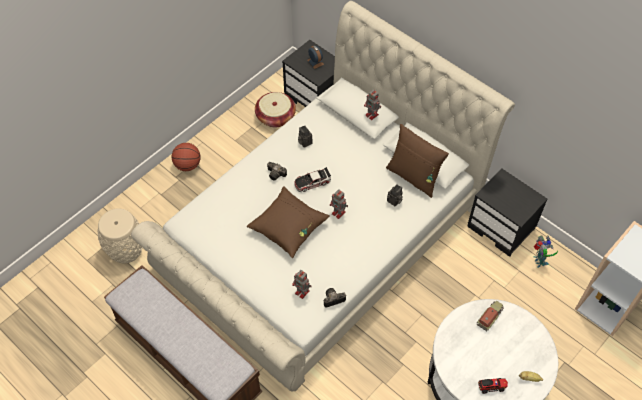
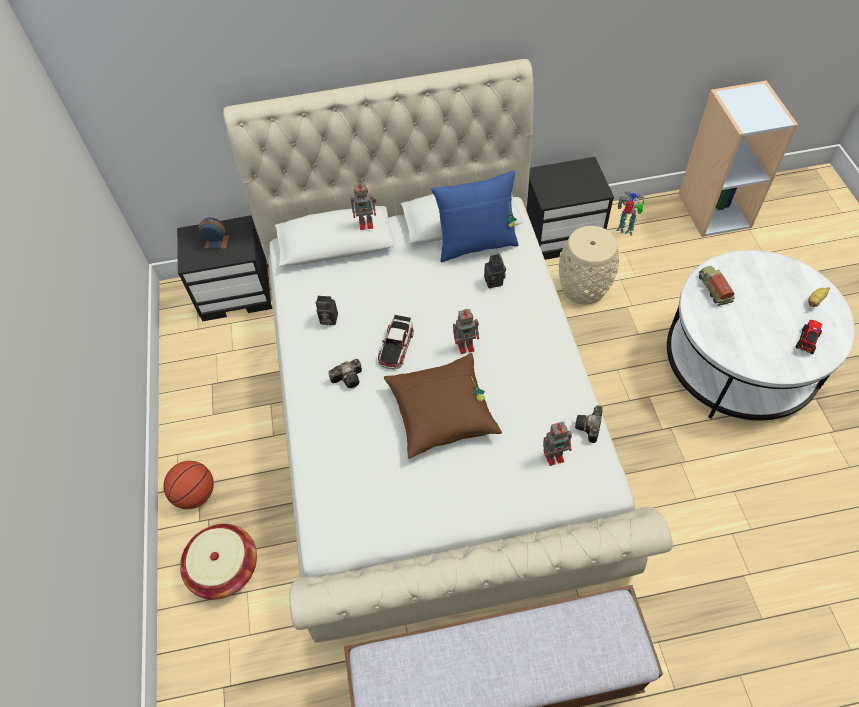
camera: 50 degrees left, 0 degrees up
beige stool [98,209,142,264] -> beige stool moved to [559,226,619,305]
basket [255,92,296,127] -> basket moved to [180,524,257,600]
brown pillow [386,124,449,198] -> blue pillow [431,170,519,262]

